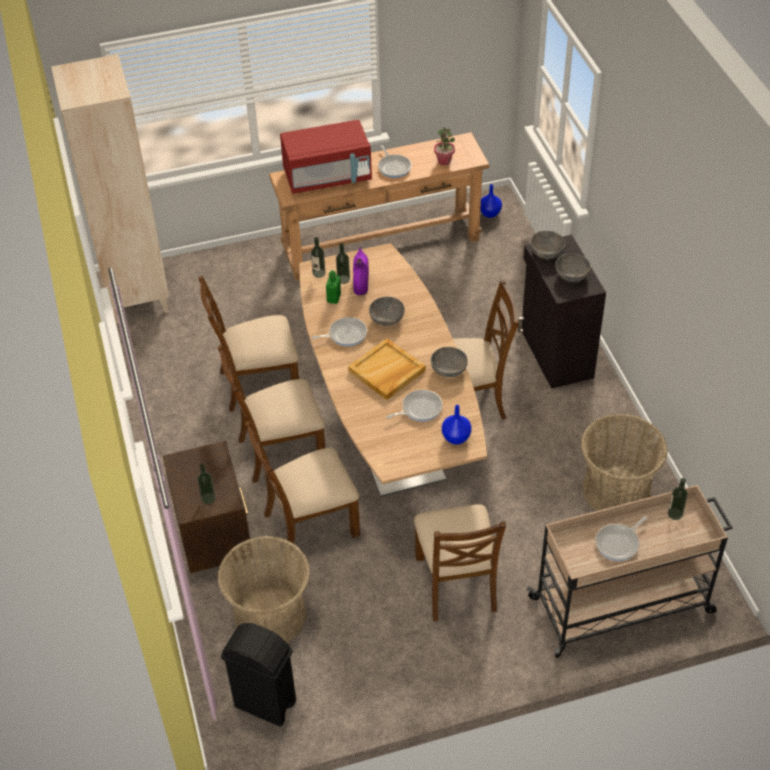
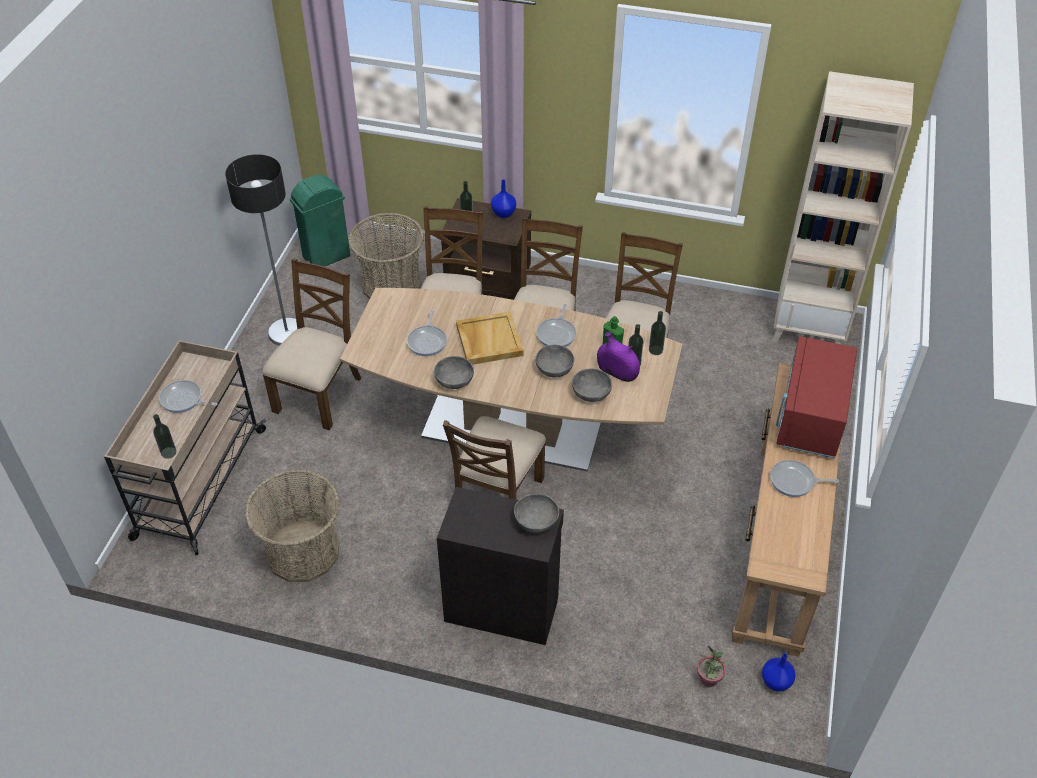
camera: 120 degrees right, 0 degrees up
black trash can [221,623,296,727] -> green trash can [290,175,350,266]
brown chair [414,504,506,622] -> brown chair turned 90 degrees clockwise [262,259,361,430]
potted plant [434,127,455,165] -> potted plant moved to [697,646,726,687]
blue vase [442,405,472,445] -> blue vase moved to [491,180,516,218]
grey bowl [555,253,591,282] -> grey bowl moved to [572,368,612,402]
frying pan [596,516,648,561] -> frying pan turned 60 degrees counterclockwise [159,380,217,413]
none -> floor lamp [225,154,297,345]

